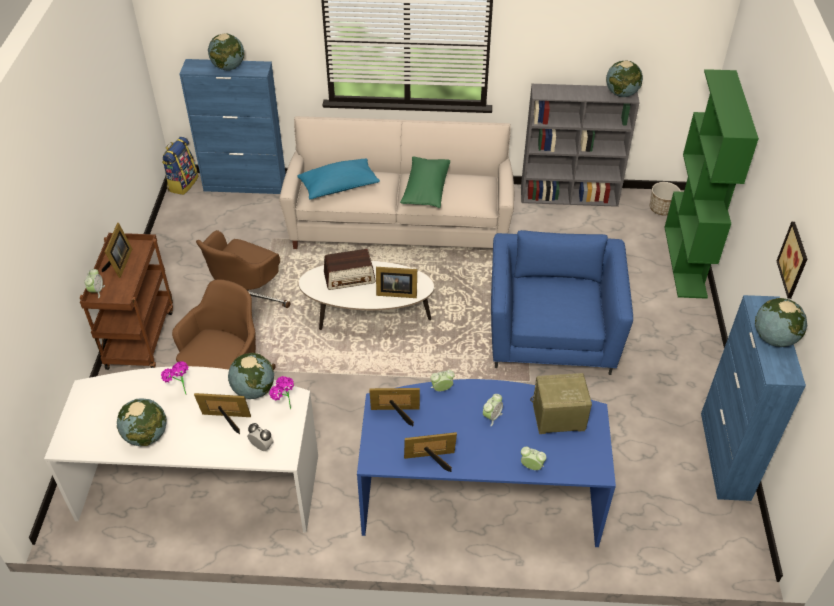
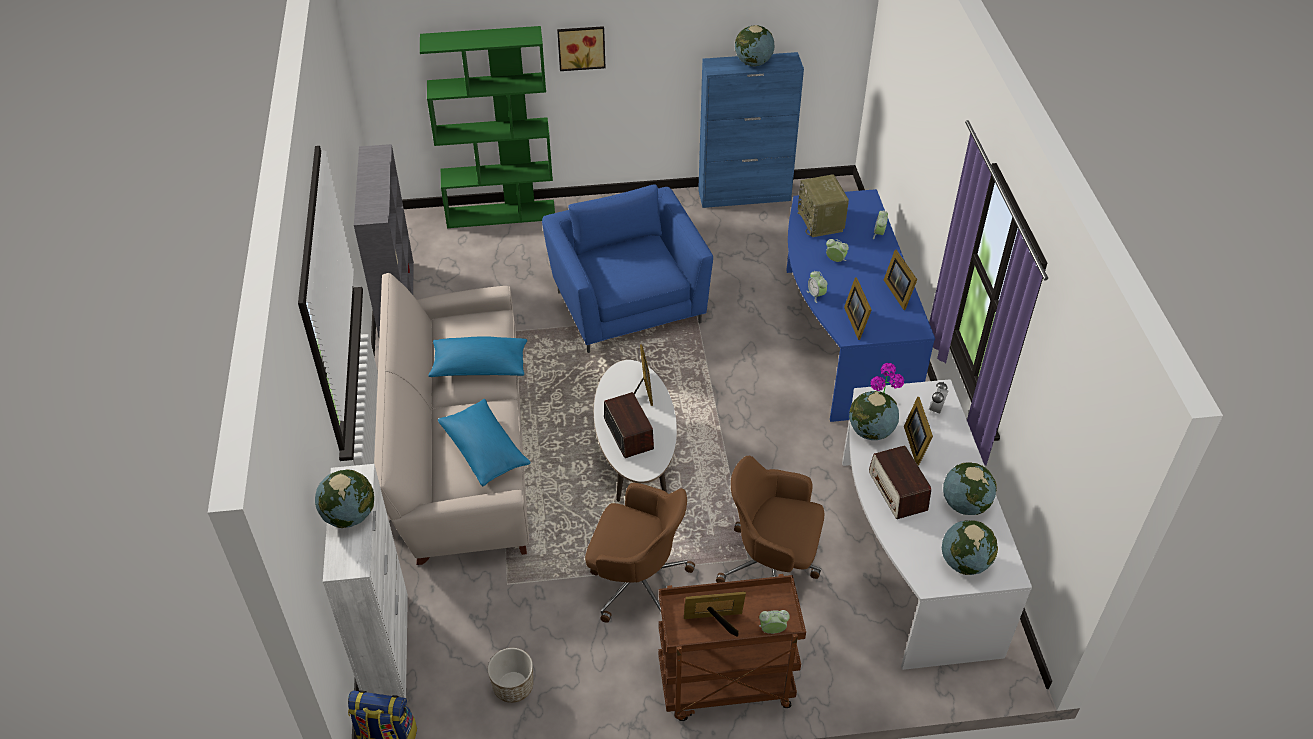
camera: 100 degrees left, 0 degrees up
potted plant [161,361,189,395] -> radio [869,445,931,519]
blue cabinet [179,59,286,194] -> white cabinet [323,464,408,698]
green pillow [400,156,450,208] -> blue pillow [428,336,527,377]
blue armchair [491,230,633,375] -> blue armchair turned 75 degrees clockwise [542,185,713,353]
globe [606,61,643,97] -> globe moved to [942,520,998,575]
planter [650,182,681,215] -> planter moved to [488,648,533,703]
picture [777,222,807,299] -> picture moved to [557,26,606,71]

